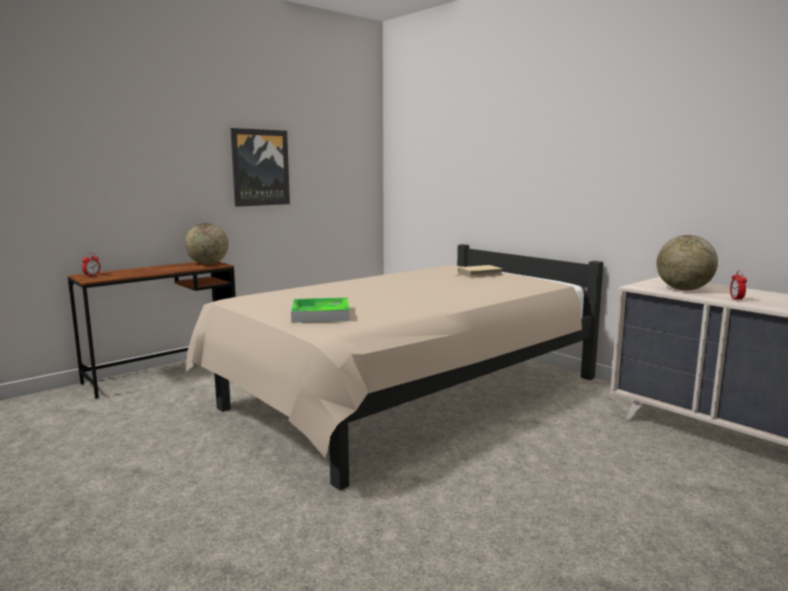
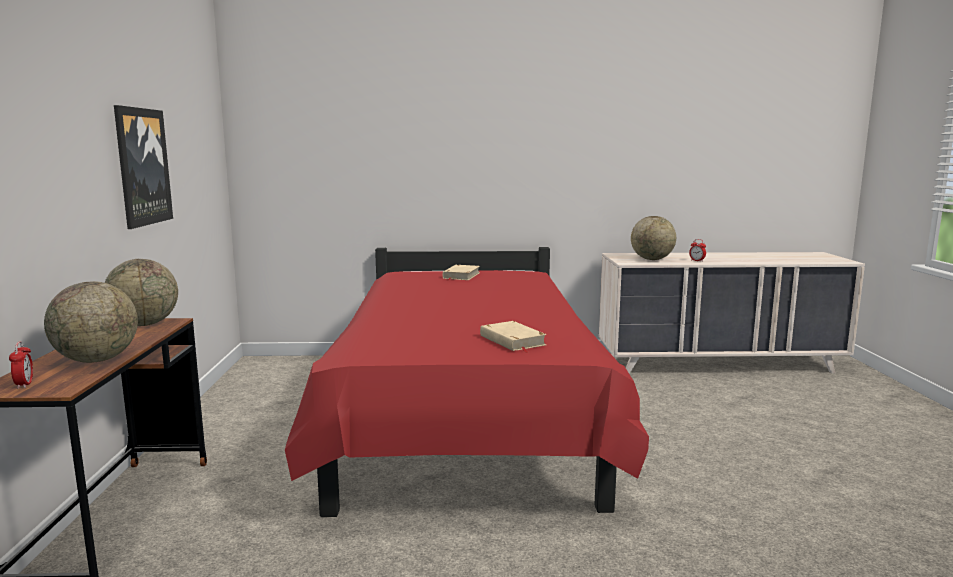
camera: 50 degrees left, 0 degrees up
beige bed [186,244,603,490] -> red bed [285,247,649,517]
tray [291,298,350,323] -> beige book [480,321,547,353]
none -> globe [44,281,138,363]

